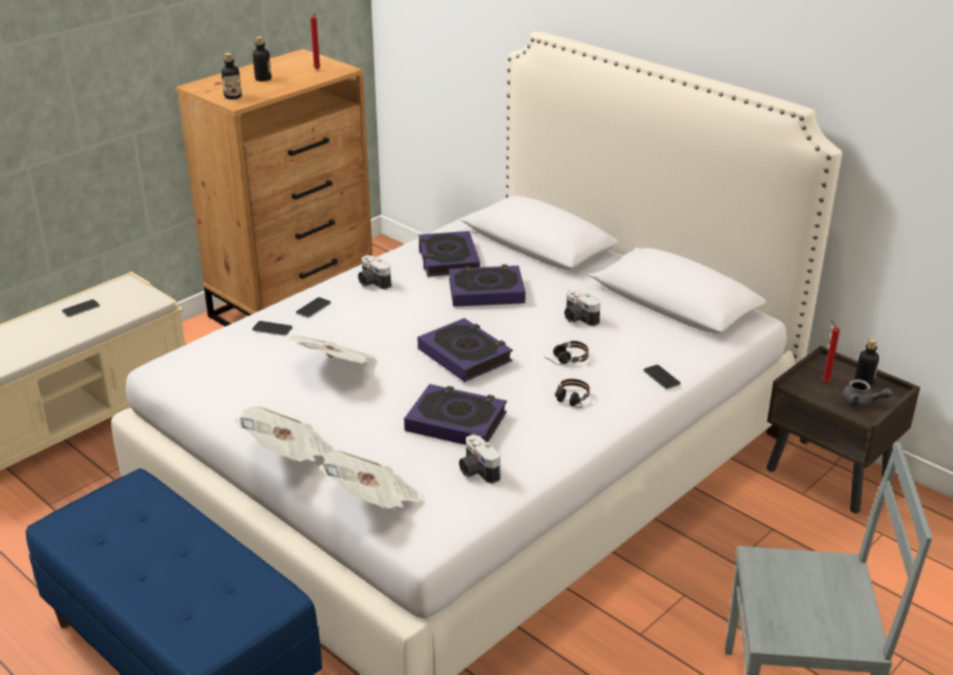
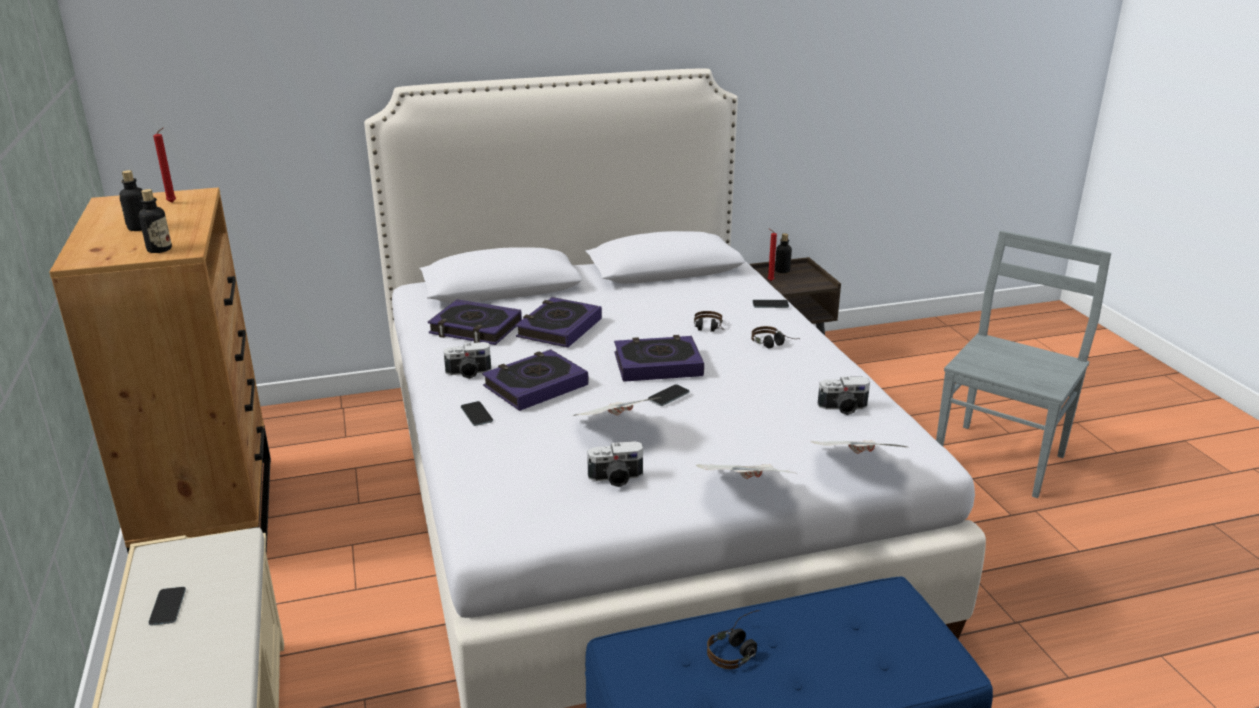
camera: 60 degrees left, 5 degrees down
phone [252,321,293,336] -> phone moved to [648,384,689,406]
book [404,384,507,445] -> book moved to [482,349,588,411]
camera [564,289,600,327] -> camera moved to [587,441,643,487]
grey teapot [841,379,893,407] -> none
none -> headphones [707,610,760,669]

